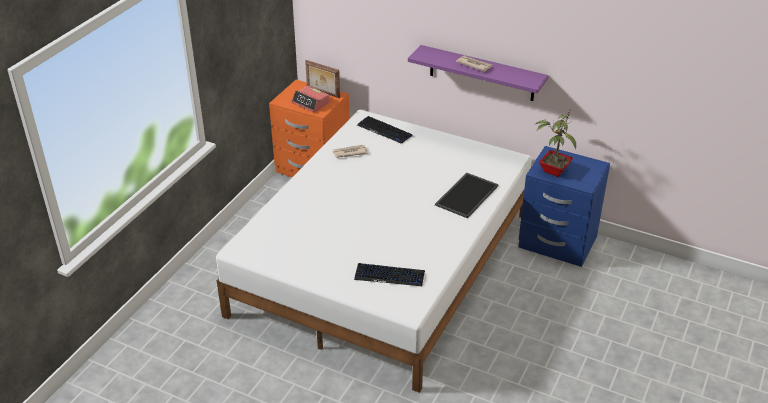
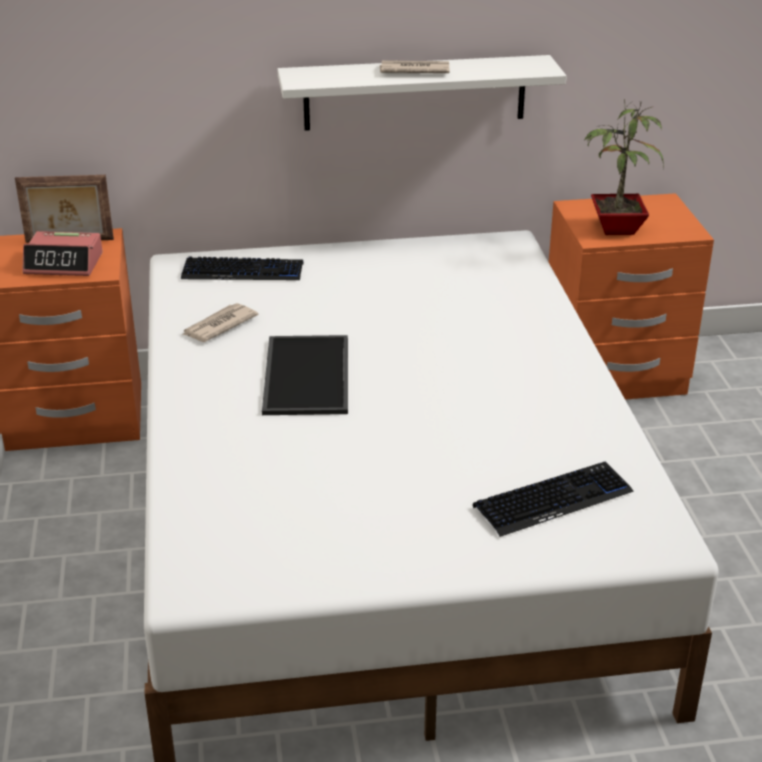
camera: 35 degrees left, 5 degrees down
purple shelf [408,45,548,101] -> white shelf [278,55,567,131]
tray [435,173,498,218] -> tray moved to [262,335,348,415]
blue nightstand [518,146,610,267] -> orange nightstand [549,193,714,400]

